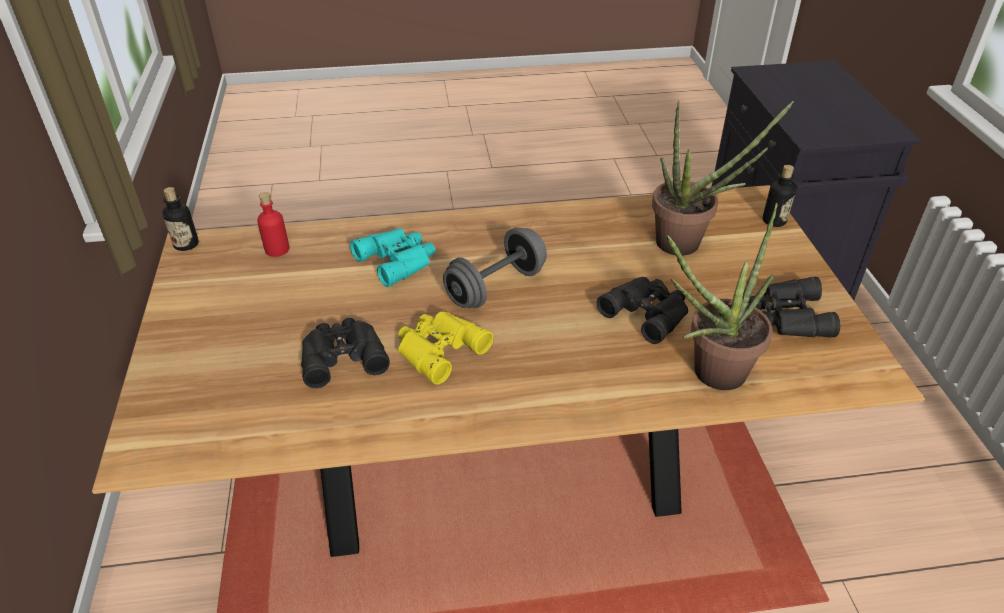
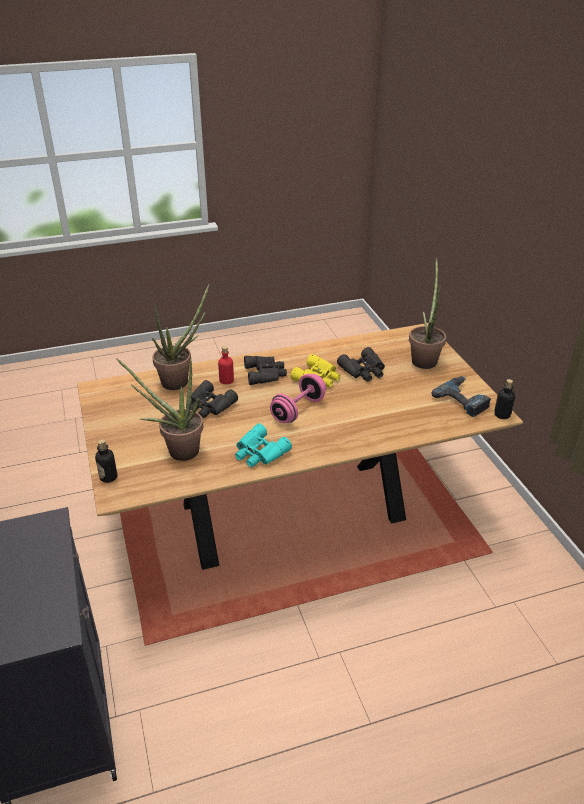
camera: 170 degrees right, 5 degrees down
red bottle [257,192,289,257] -> red bottle moved to [218,346,234,384]
turquoise binoculars [350,228,435,287] -> turquoise binoculars moved to [235,423,292,467]
grey dumbbell [443,227,547,308] -> pink dumbbell [270,374,326,423]
black binoculars [748,277,840,338] -> black binoculars moved to [244,356,287,385]
none -> potted plant [409,258,446,369]
none -> power drill [431,376,491,417]

